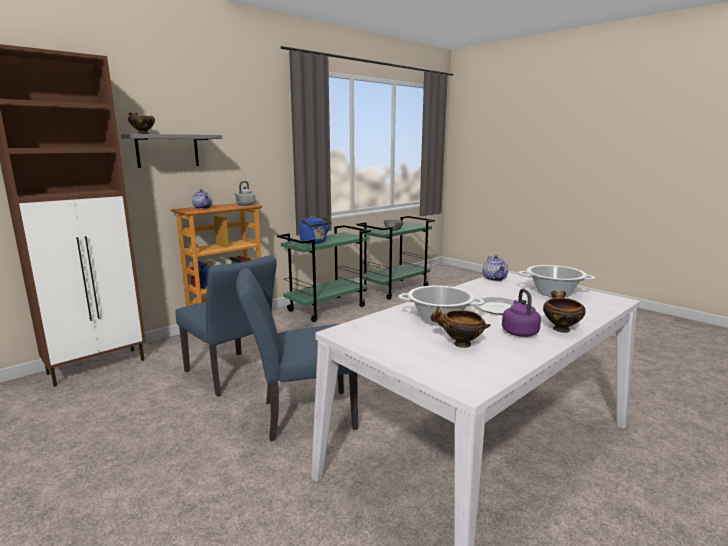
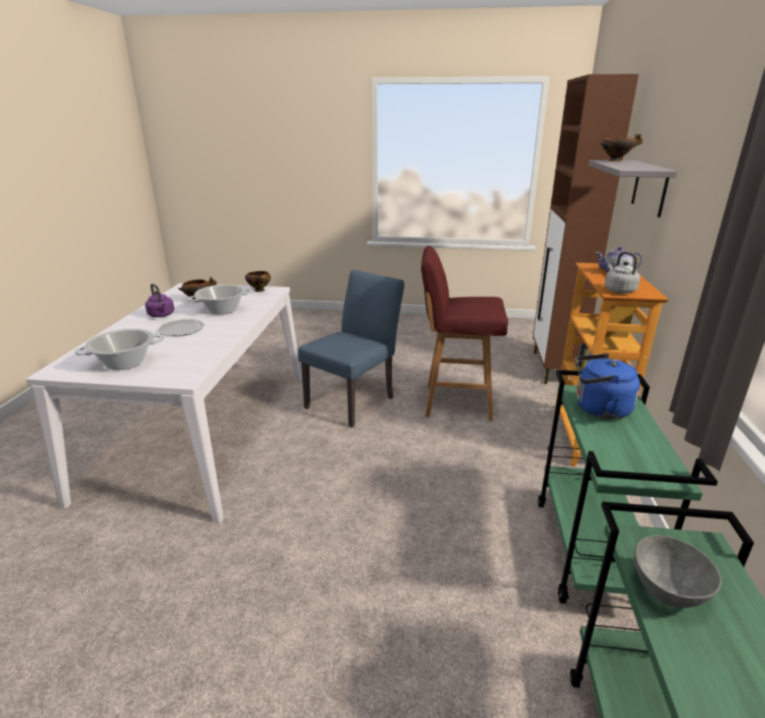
camera: 140 degrees right, 10 degrees up
blue chair [176,255,277,397] -> red stool [421,246,508,421]
teapot [482,255,508,281] -> none
bowl [543,291,586,333] -> bowl moved to [245,271,271,292]

